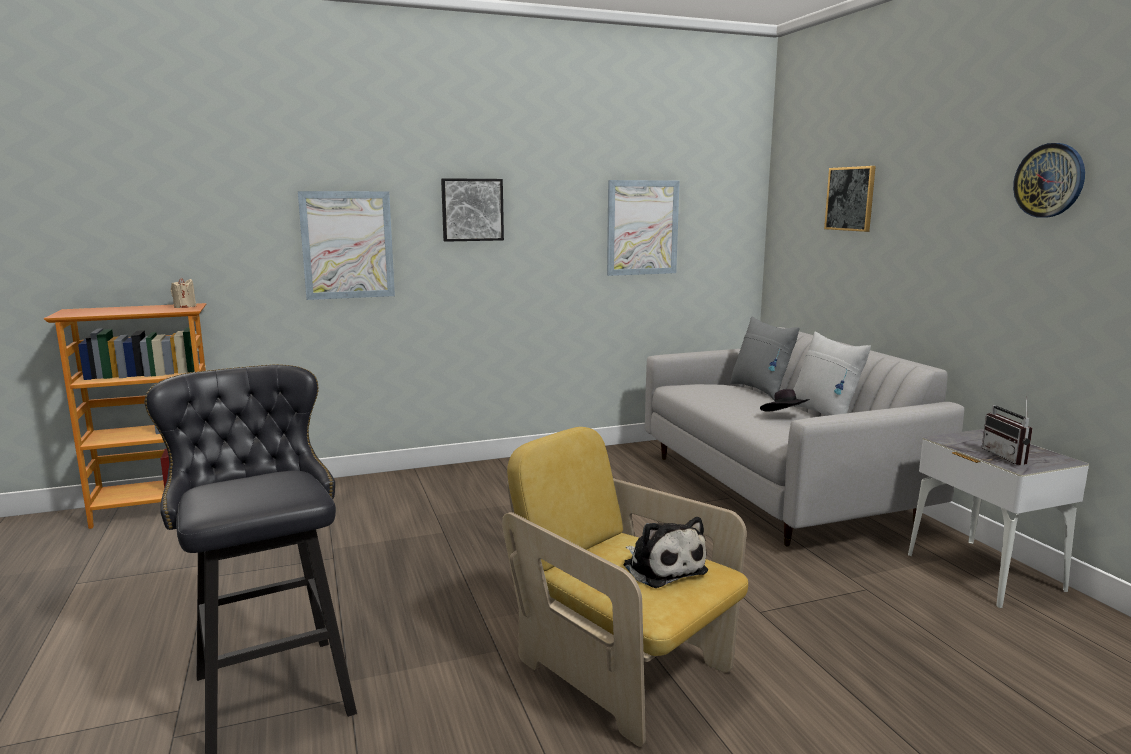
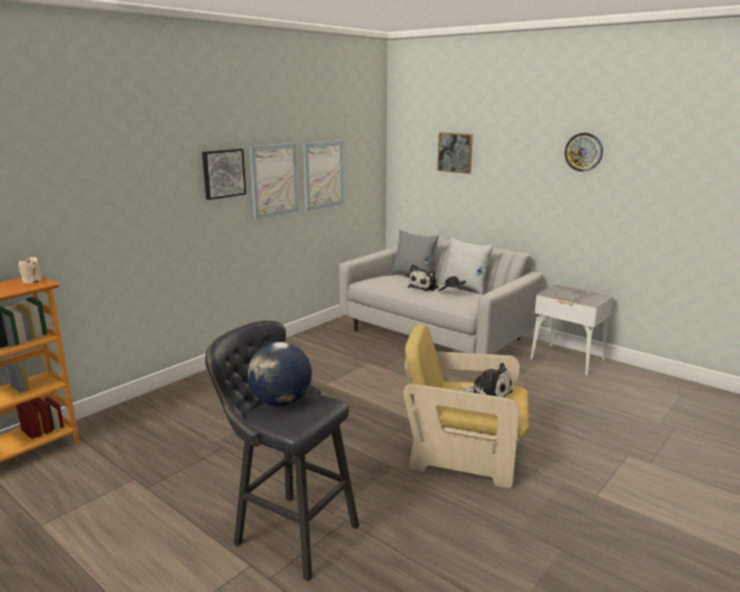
camera: 30 degrees left, 5 degrees up
picture [298,191,395,300] -> picture moved to [250,143,298,220]
radio [982,397,1033,465] -> none
none -> globe [247,342,312,406]
none -> plush toy [408,265,439,291]

